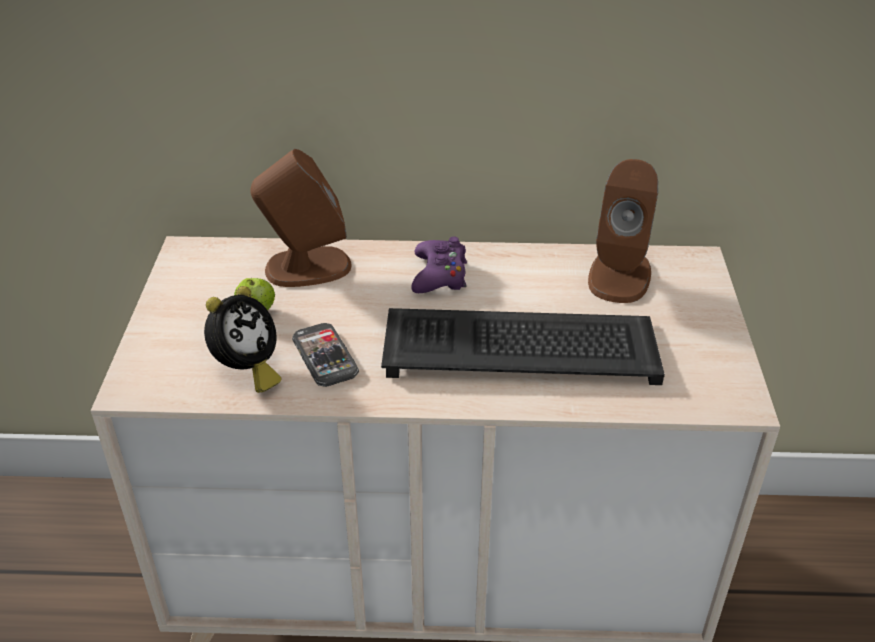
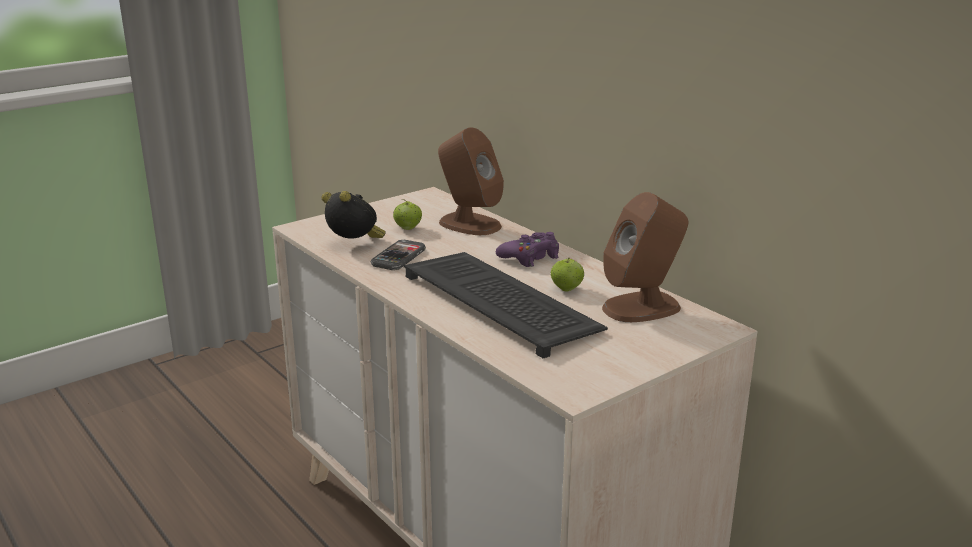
camera: 50 degrees right, 15 degrees down
alarm clock [204,286,282,393] -> alarm clock turned 135 degrees counterclockwise [321,191,386,239]
none -> apple [550,258,584,291]

